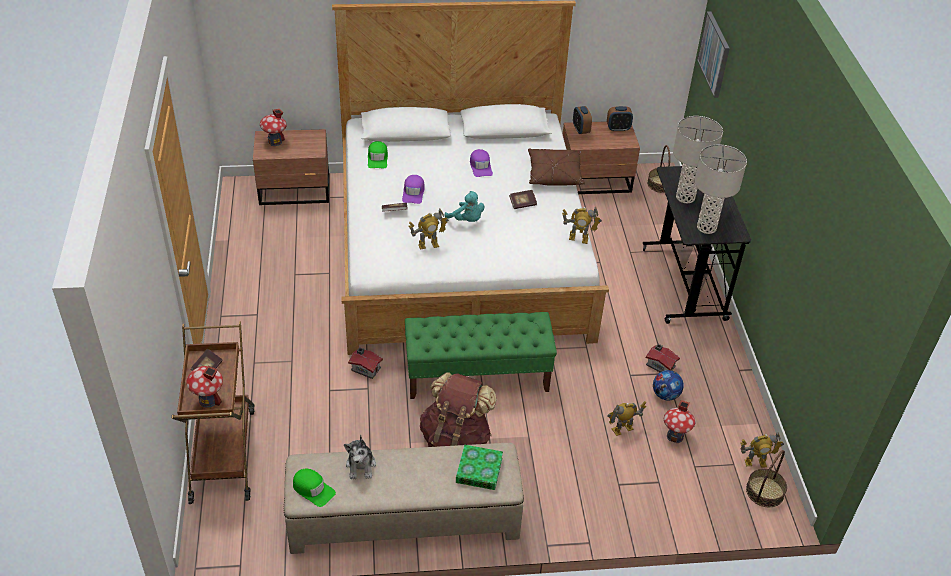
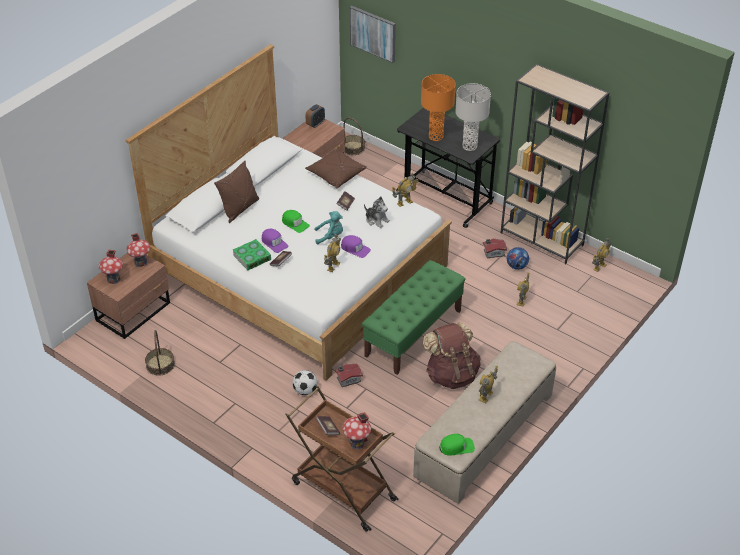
camera: 45 degrees left, 0 degrees up
plush toy [344,435,376,479] -> plush toy moved to [364,196,390,228]
green cap [368,141,388,168] -> green cap moved to [282,210,310,233]
book [456,445,503,490] -> book moved to [233,239,271,271]
purple cap [470,149,493,177] -> purple cap moved to [341,235,371,258]
alarm clock [573,106,592,134] -> none
toy house [664,400,696,443] -> toy house moved to [126,233,150,267]
white table lamp [673,116,723,203] -> orange table lamp [421,74,456,141]
basket [746,450,787,507] -> basket moved to [145,330,175,376]
none -> brown pillow [214,161,259,223]
none -> football [292,370,317,395]
none -> toy robot [479,366,498,403]
none -> bookcase [501,64,609,264]

